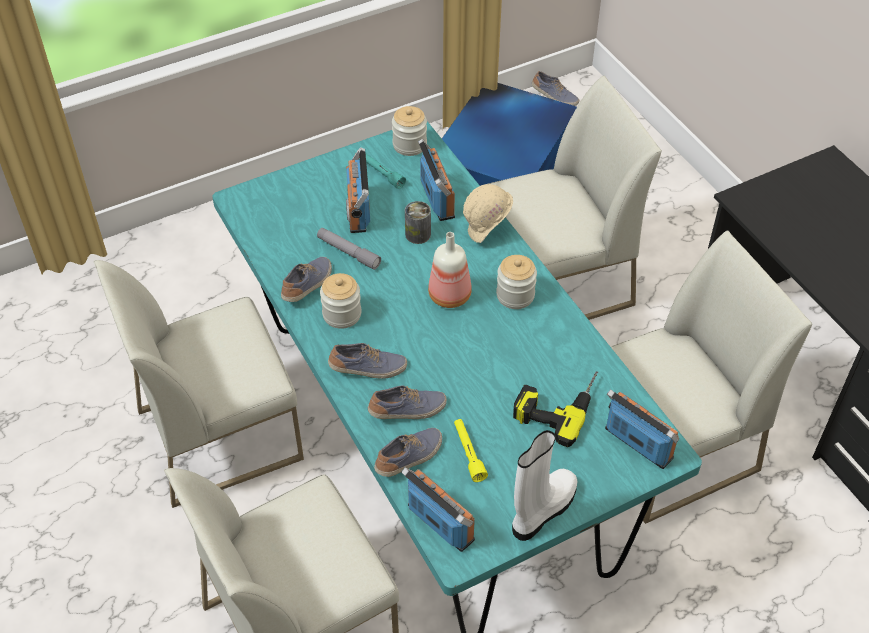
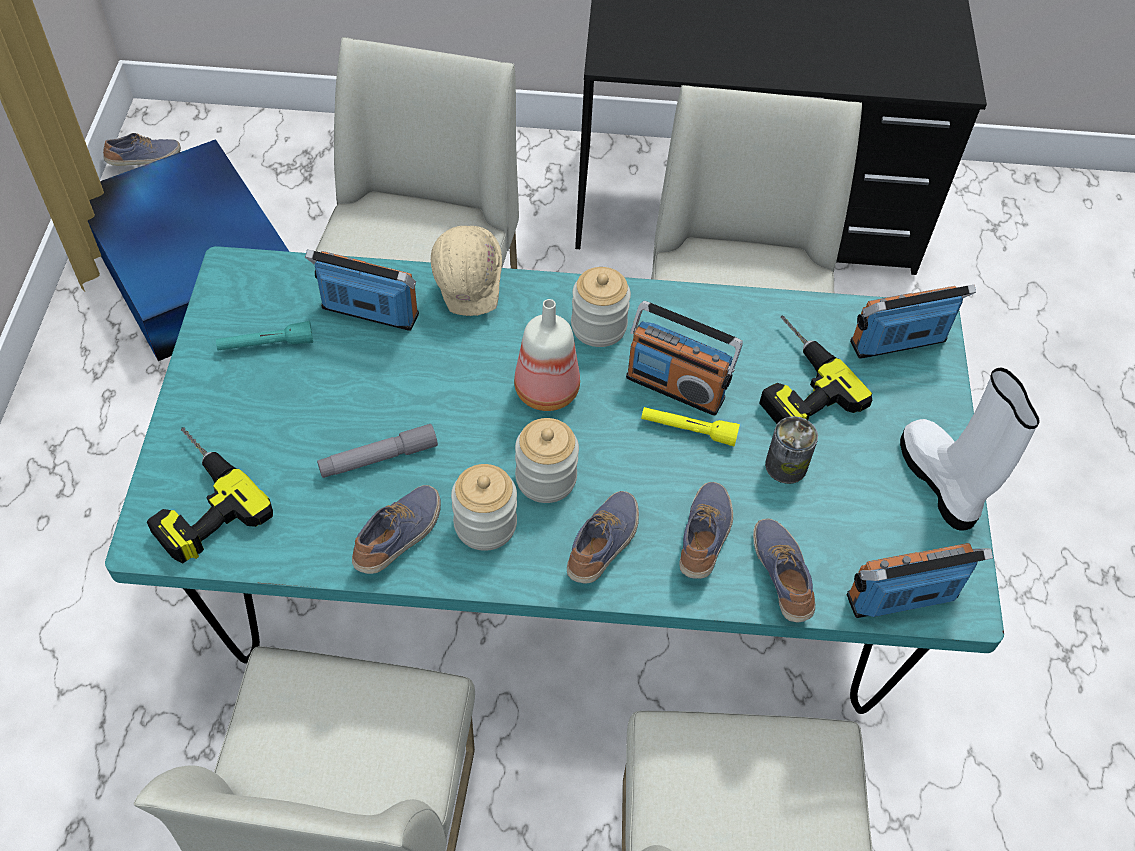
camera: 60 degrees left, 5 degrees up
shoe [281,257,332,302] -> shoe turned 60 degrees clockwise [352,485,441,574]
radio [346,147,370,233] -> radio moved to [626,300,743,416]
jar [392,106,427,156] -> jar moved to [515,418,579,503]
can [405,201,431,244] -> can moved to [765,416,818,484]
yellow flashlight [454,419,488,482] -> yellow flashlight moved to [641,407,740,446]
none -> power drill [147,428,273,563]

